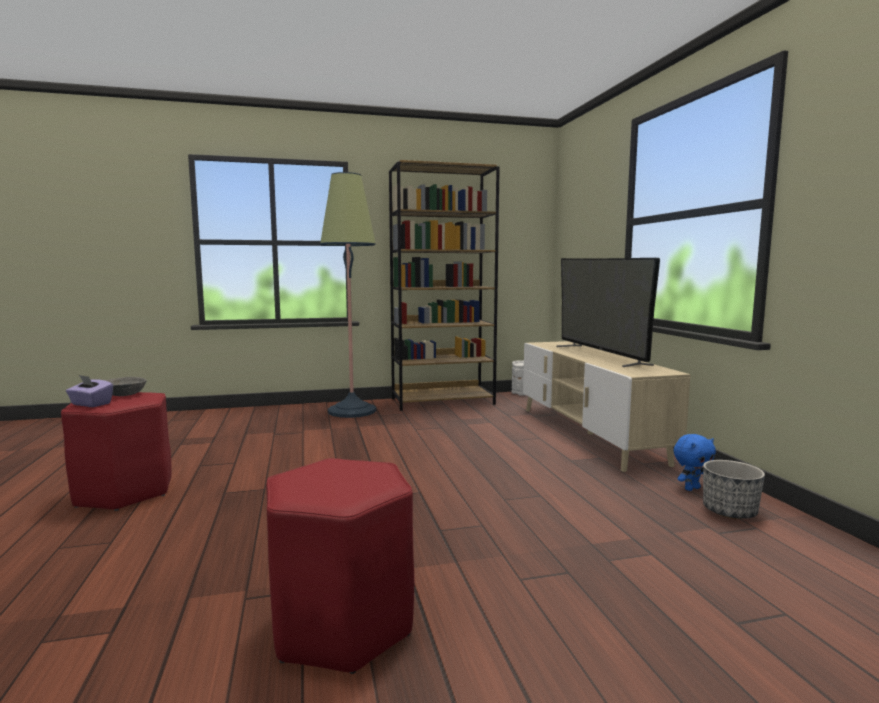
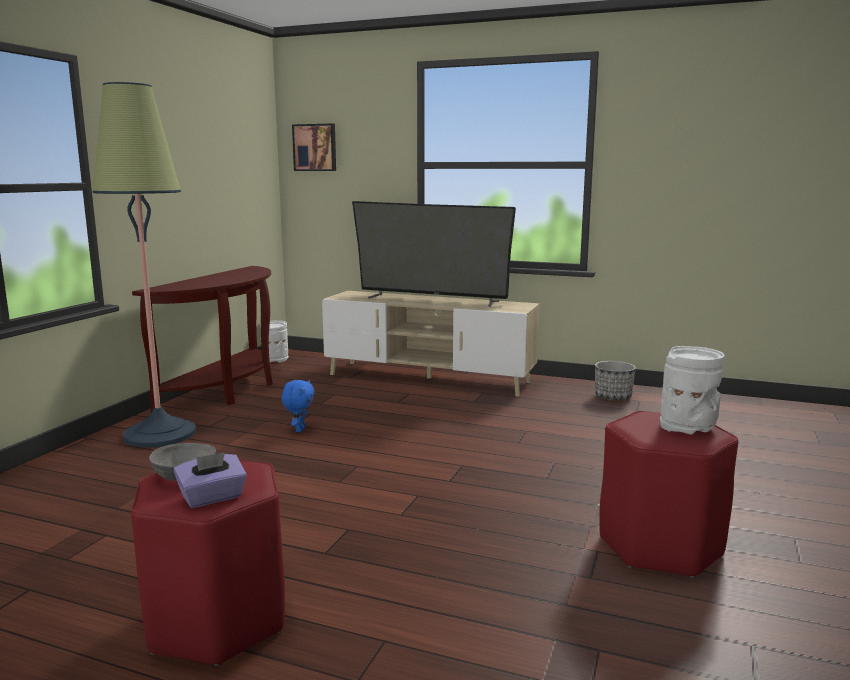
camera: 55 degrees left, 5 degrees up
brown bookcase [389,160,500,411] -> brown console table [132,266,273,413]
blue plush toy [674,434,716,491] -> blue plush toy moved to [282,380,315,432]
none -> picture [292,124,336,171]
none -> white vase [660,346,725,435]

